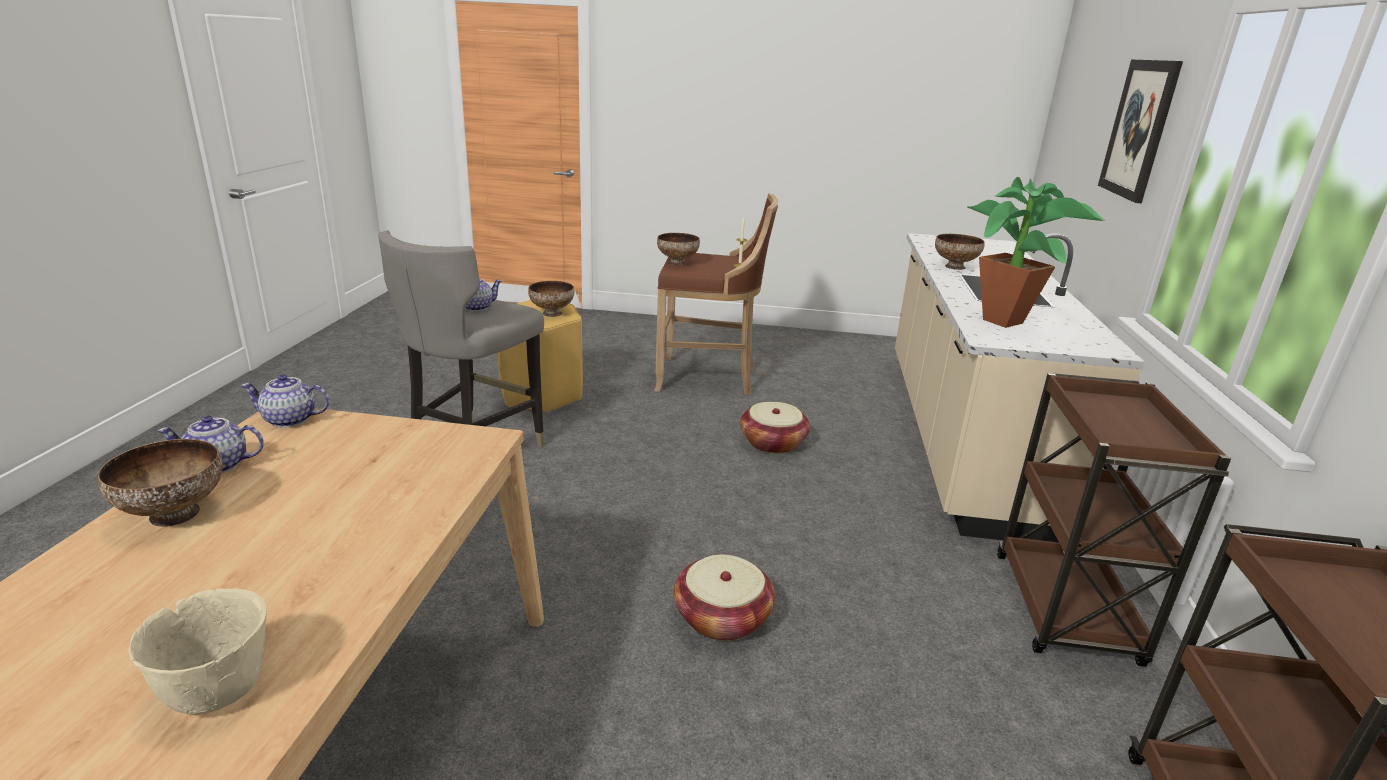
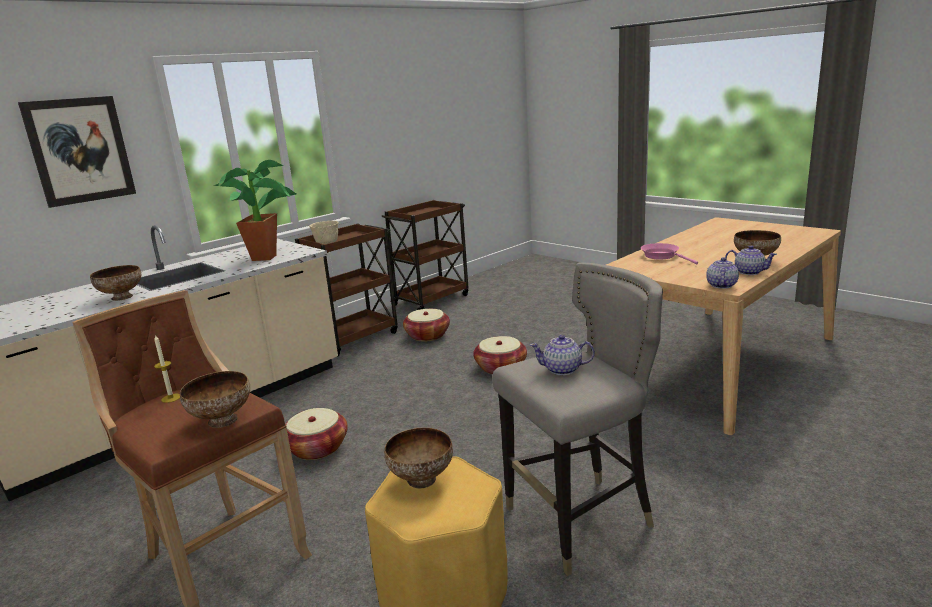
camera: 140 degrees left, 5 degrees down
beige bowl [128,588,267,715] -> beige bowl moved to [309,221,339,244]
teapot [241,374,329,428] -> teapot turned 105 degrees counterclockwise [706,257,739,289]
none -> basket [403,309,450,342]
none -> pink frying pan [641,243,698,264]

